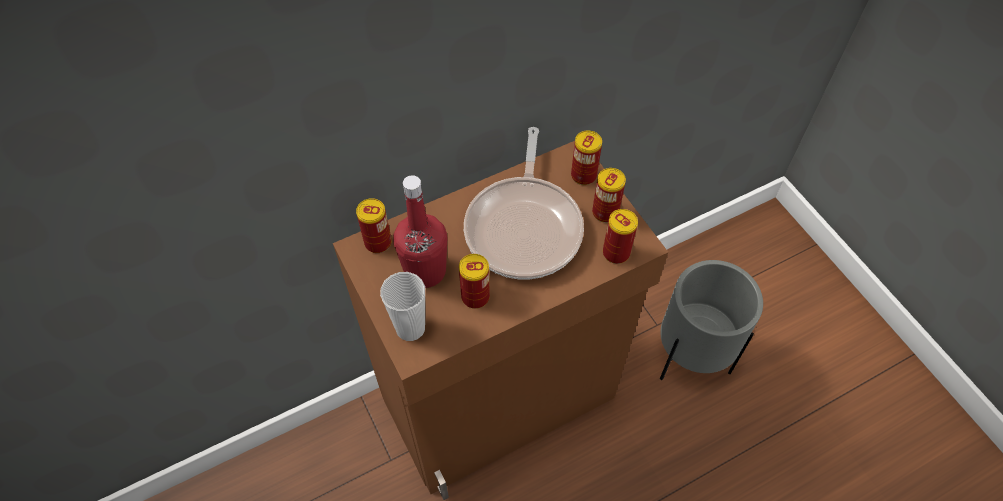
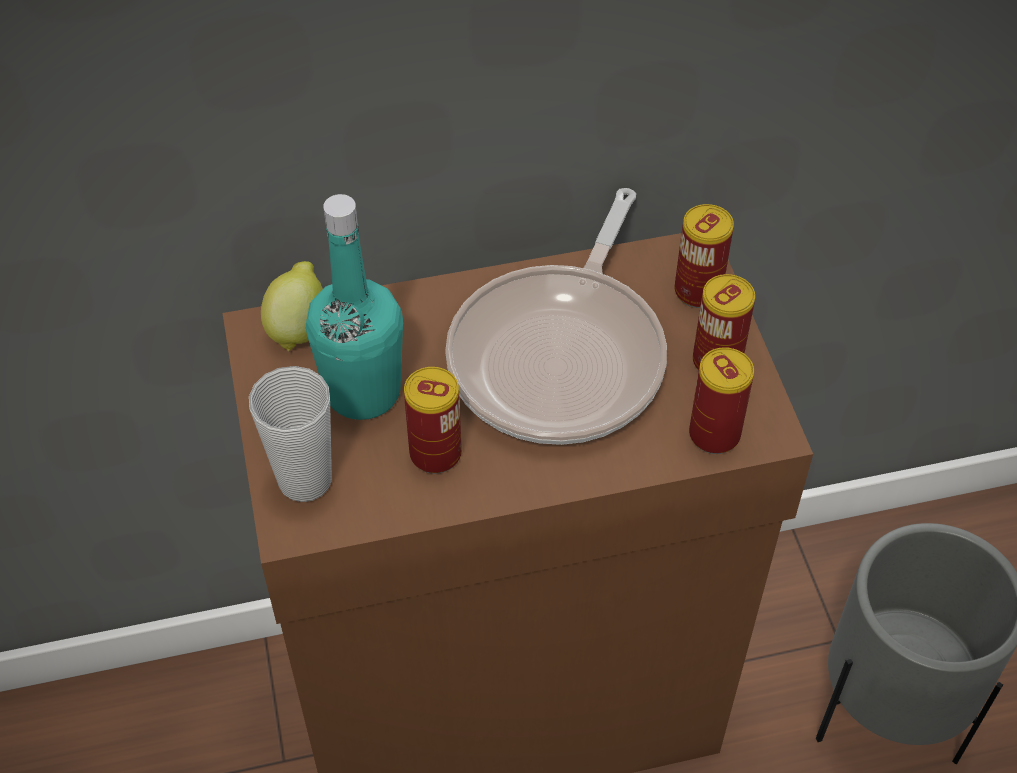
camera: 15 degrees right, 5 degrees down
can [356,198,392,253] -> lemon [261,261,323,352]
red bottle [393,175,447,288] -> turquoise bottle [306,194,403,420]

